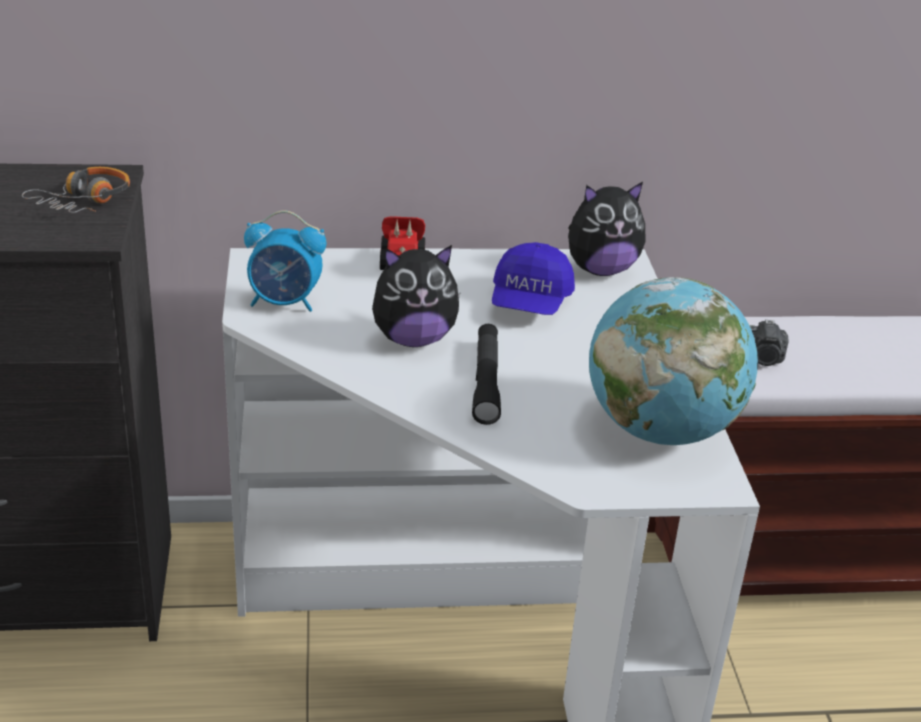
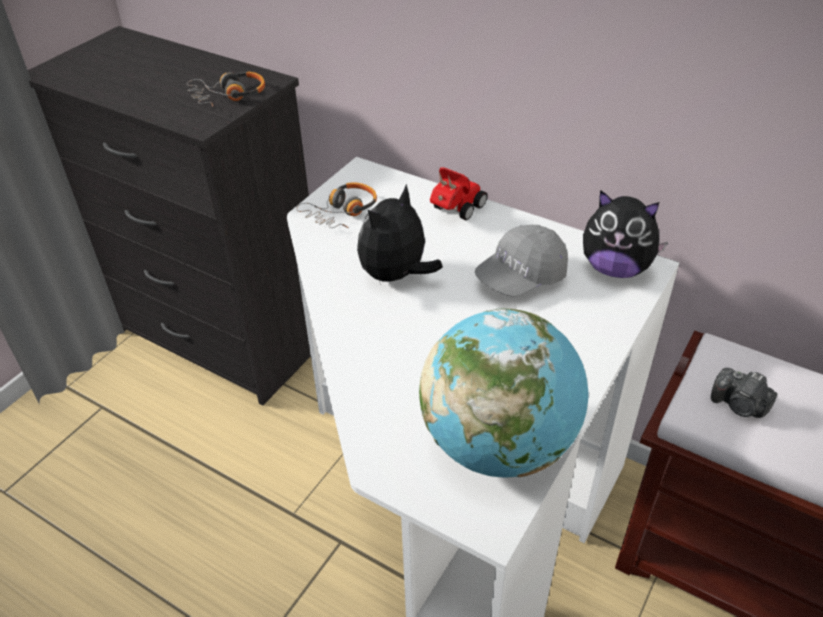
camera: 40 degrees right, 10 degrees up
alarm clock [244,210,326,312] -> headphones [296,182,377,228]
plush toy [372,245,461,347] -> plush toy turned 105 degrees clockwise [357,184,443,285]
black flashlight [472,324,501,425] -> none
blue cap [492,242,575,315] -> grey cap [475,225,568,297]

